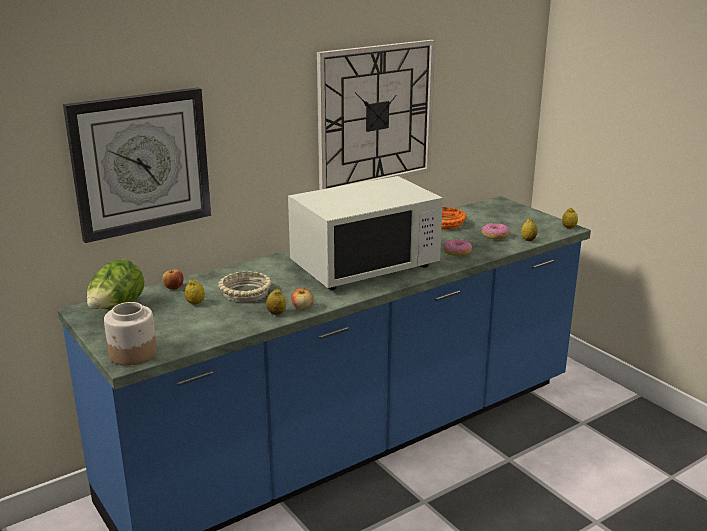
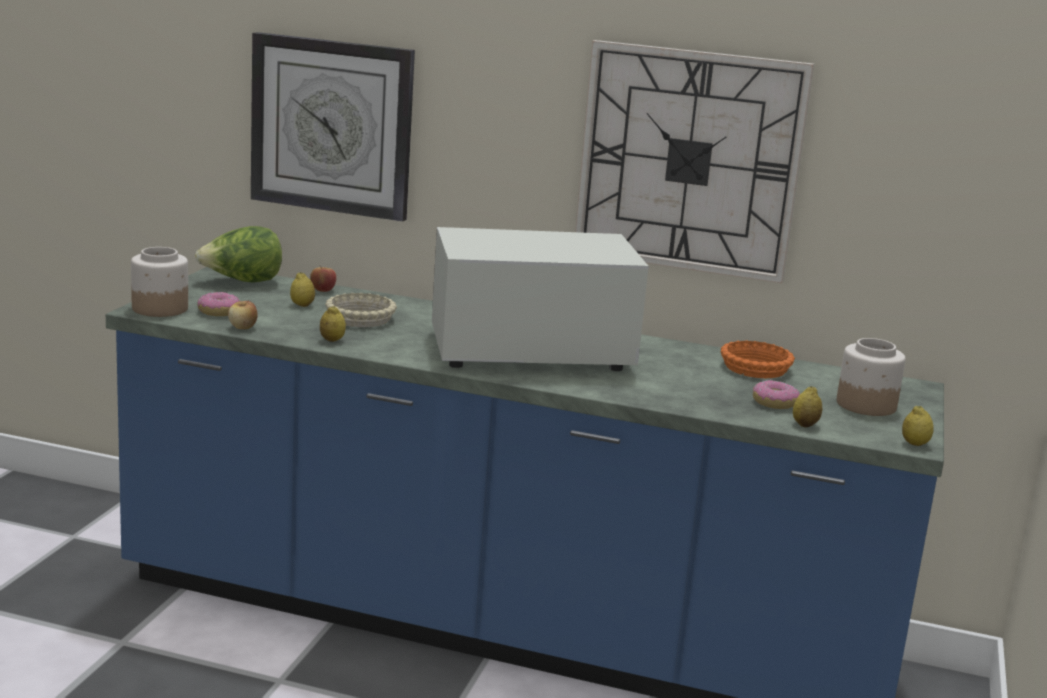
camera: 50 degrees right, 5 degrees down
white microwave [288,176,443,290] -> white microwave turned 150 degrees clockwise [432,227,649,371]
apple [291,287,313,310] -> apple moved to [228,300,258,329]
donut [443,239,472,256] -> donut moved to [197,292,240,316]
none -> jar [837,338,906,416]

